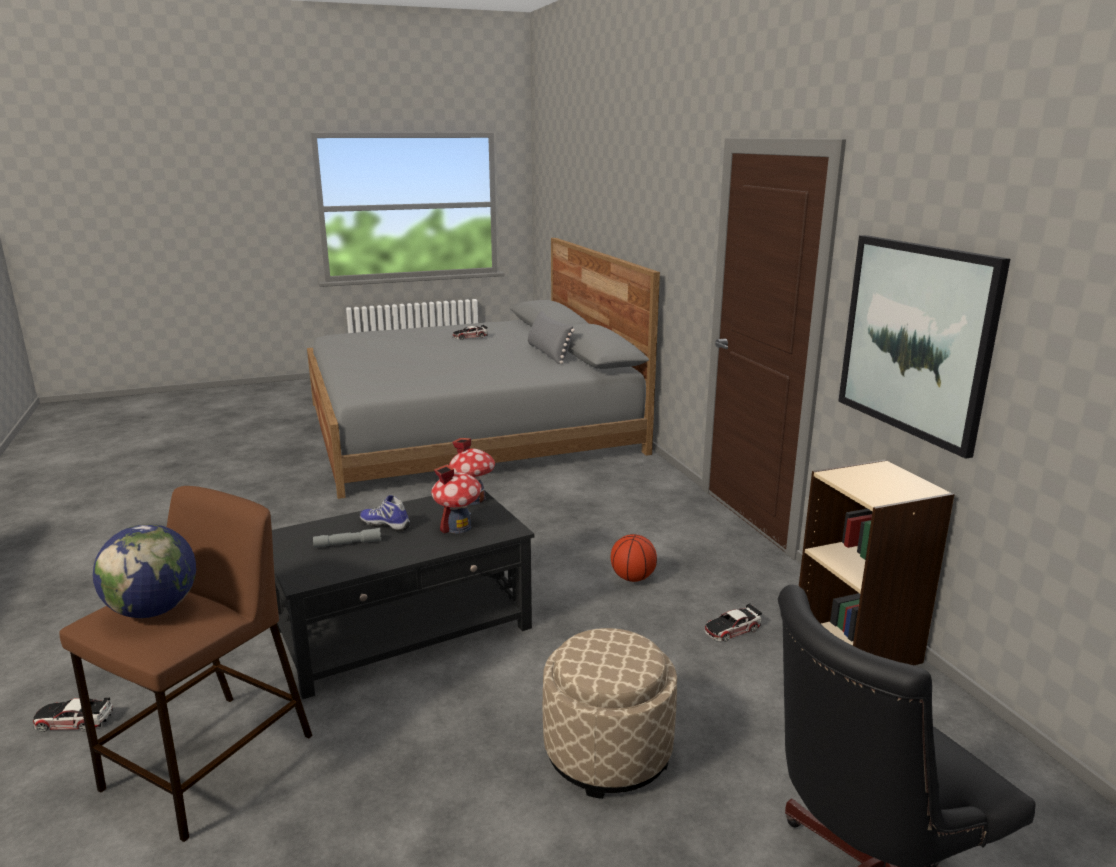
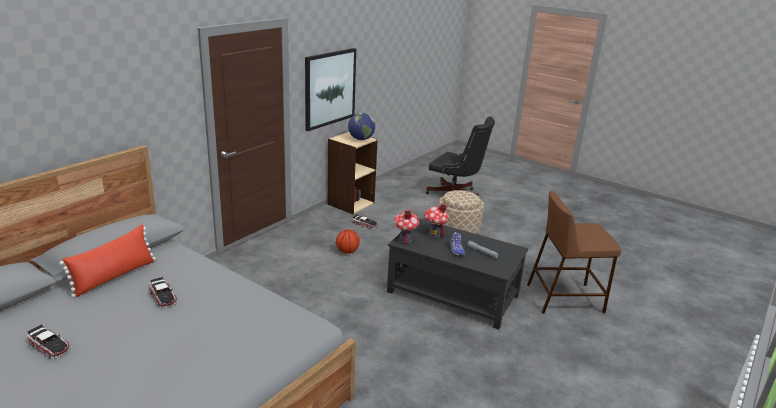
camera: 125 degrees left, 5 degrees up
toy car [33,697,113,732] -> toy car moved to [149,277,177,308]
globe [93,524,196,618] -> globe moved to [348,113,375,140]
grey pillow [528,310,575,364] -> red pillow [59,225,156,298]

